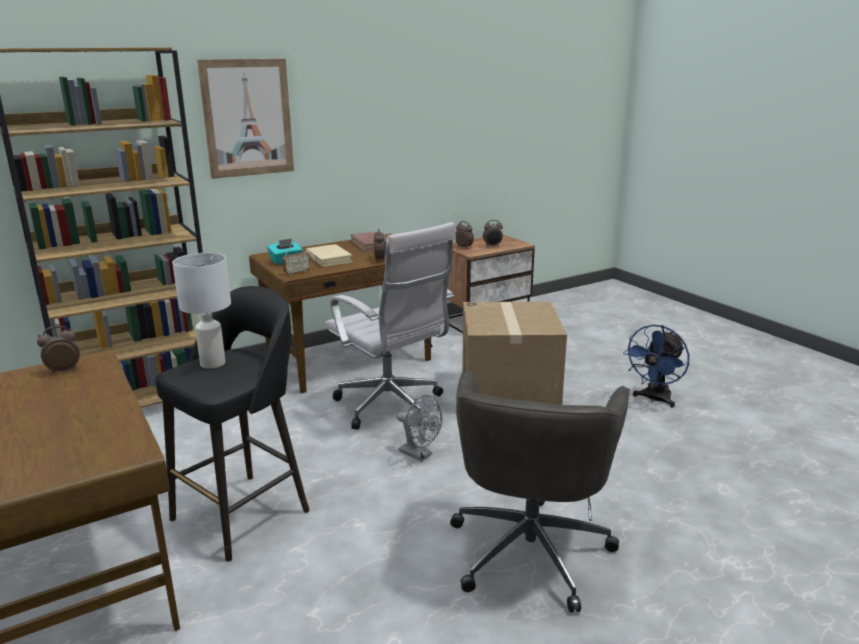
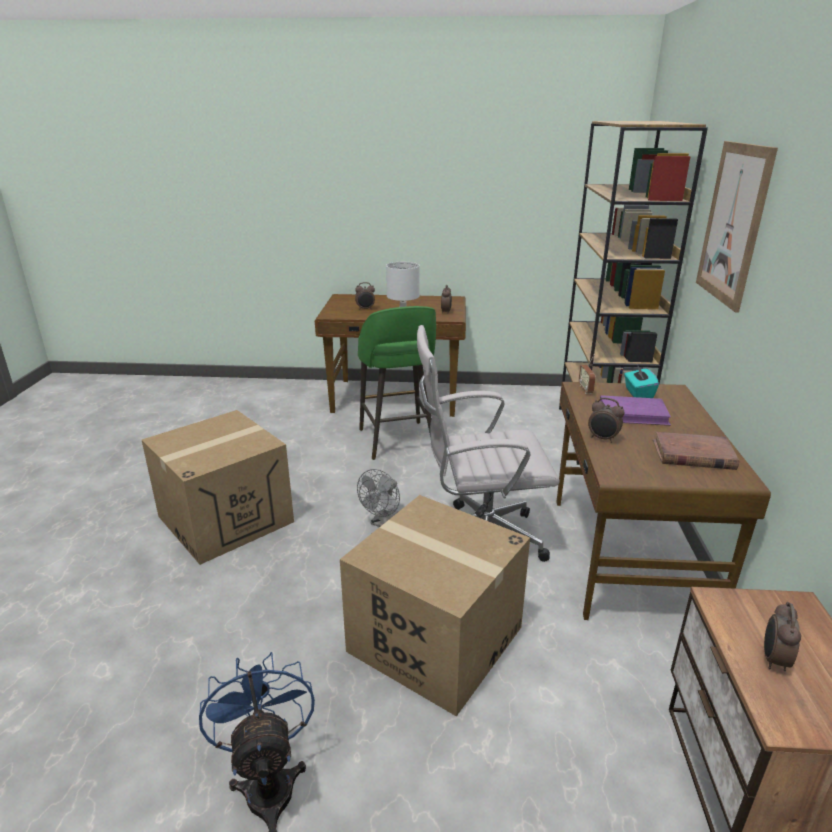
camera: 125 degrees right, 5 degrees up
black stool [155,286,310,562] -> green stool [358,306,436,460]
beige book [306,244,353,267] -> purple book [600,395,671,426]
grey fan [397,395,442,461] -> grey fan turned 45 degrees counterclockwise [357,469,400,527]
grey office chair [450,371,630,613] -> cardboard box [142,410,294,565]
alarm clock [455,221,474,249] -> alarm clock moved to [355,282,375,310]

